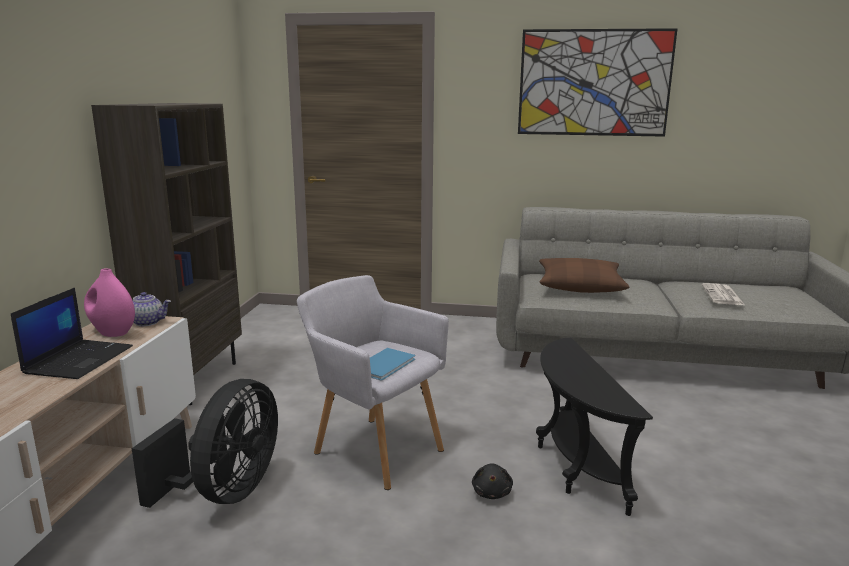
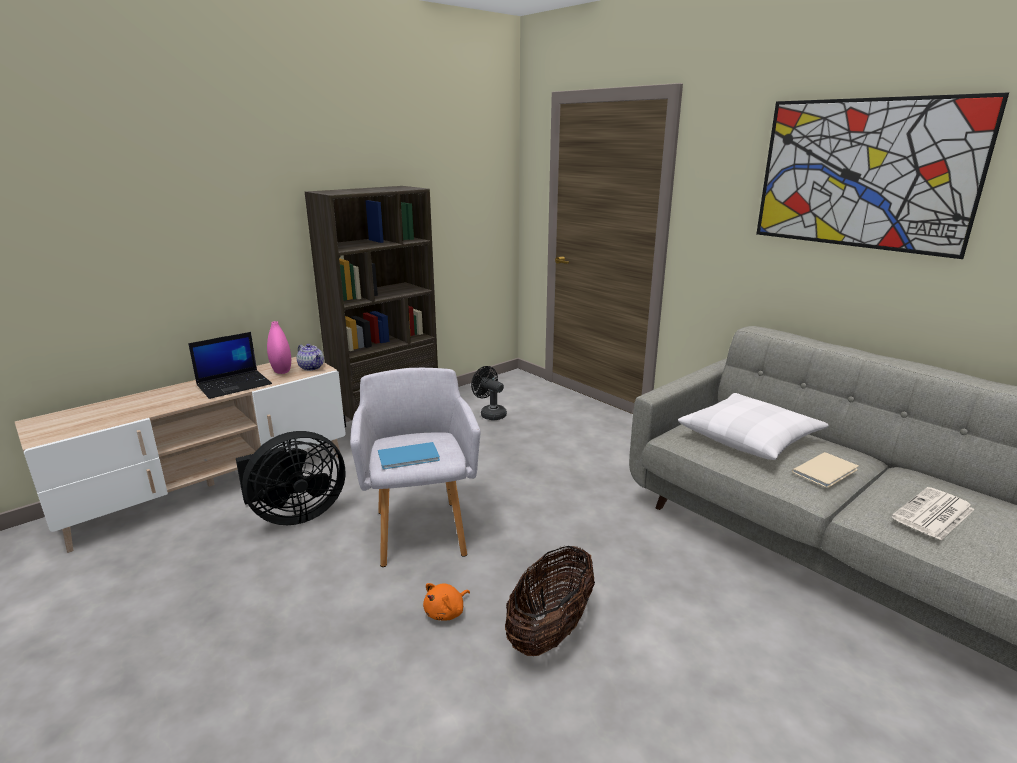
camera: 40 degrees right, 5 degrees up
black plush toy [472,463,513,499] -> orange plush toy [423,583,470,620]
black side table [536,338,653,516] -> basket [505,546,595,656]
brown pillow [539,258,629,293] -> white pillow [678,393,829,460]
none -> black fan [471,366,507,420]
none -> beige book [792,452,859,488]

